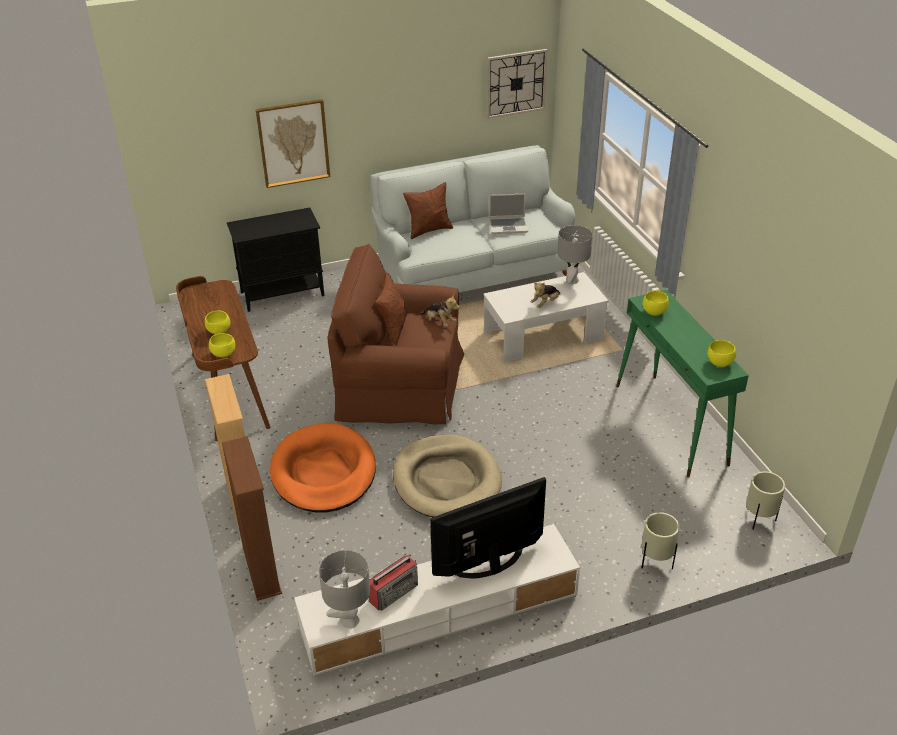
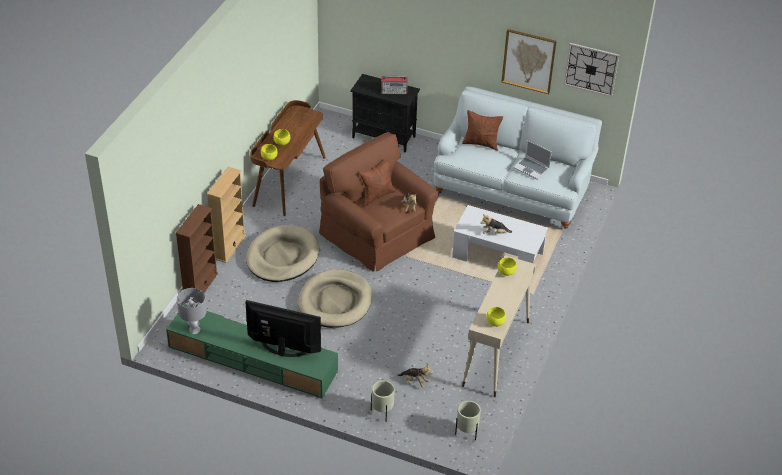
camera: 40 degrees right, 5 degrees up
picture [256,99,330,188] -> picture moved to [502,29,557,94]
orange dog bed [270,423,376,513] -> beige dog bed [246,225,319,282]
white tv stand [295,524,580,677] -> green tv stand [166,304,338,399]
radio [369,555,418,611] -> radio moved to [381,76,408,94]
grey table lamp [557,225,593,285] -> none
green console table [616,290,749,478] -> beige console table [462,255,536,397]
none -> plush toy [398,364,433,388]

